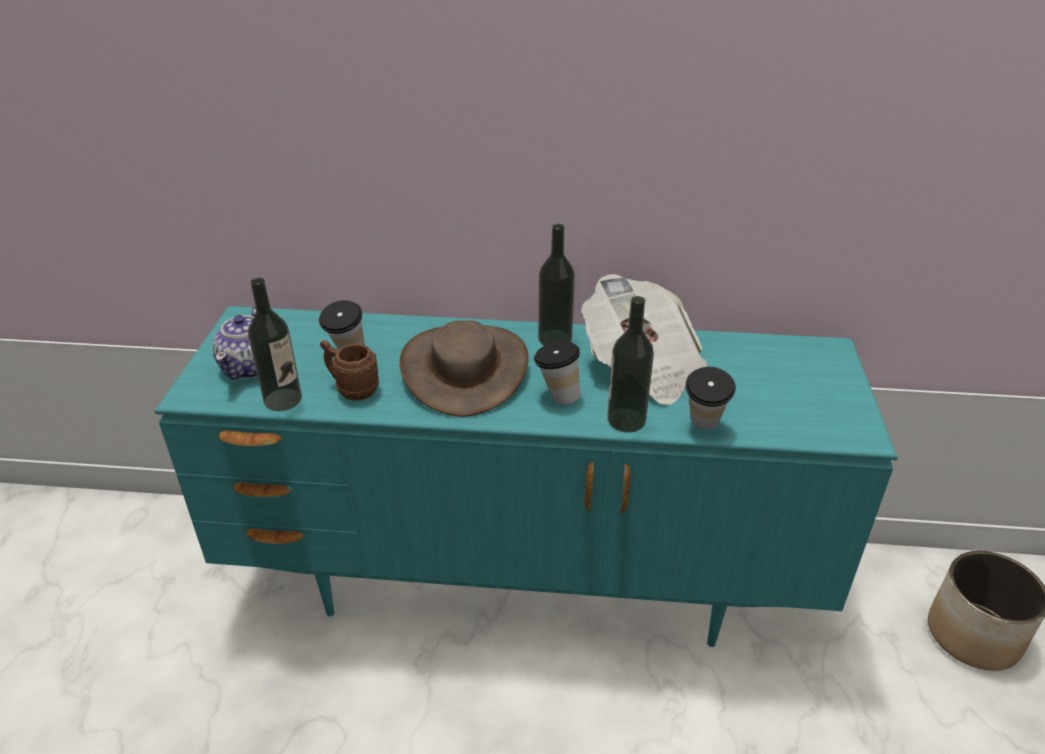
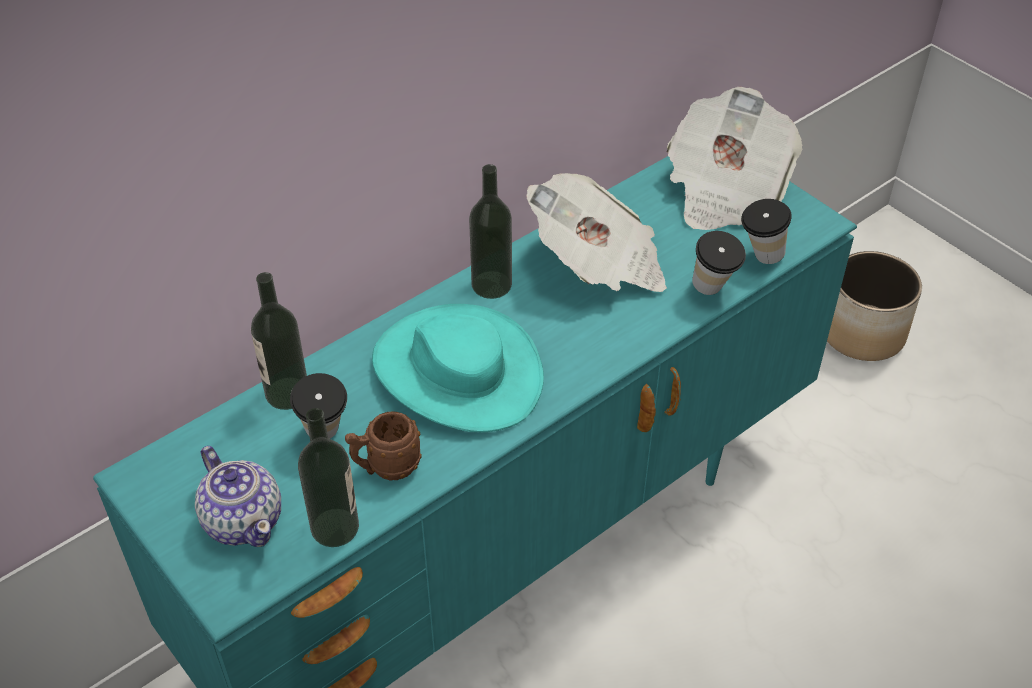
camera: 45 degrees left, 10 degrees up
brown hat [400,320,529,417] -> turquoise hat [372,304,544,432]
cup [534,341,580,405] -> cup moved to [741,199,792,264]
bottle [607,296,654,432] -> bottle moved to [251,272,307,410]
none -> newspaper [667,87,803,230]

